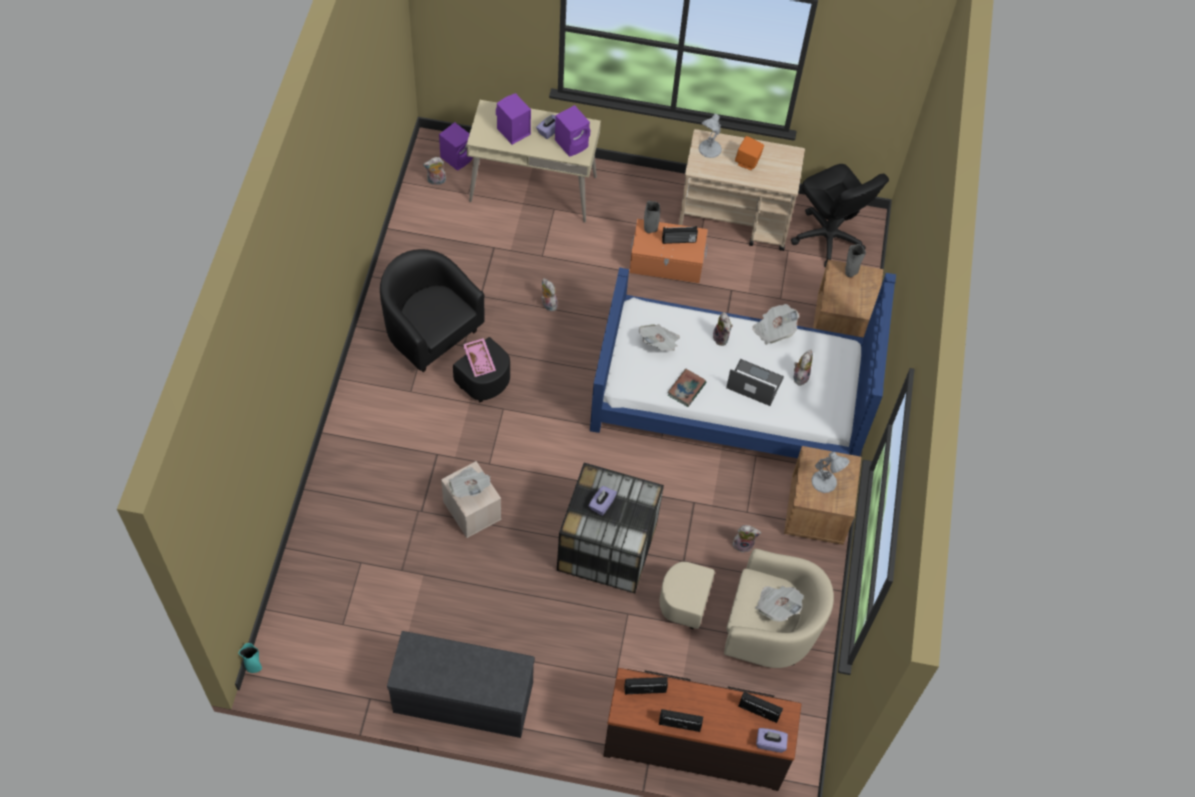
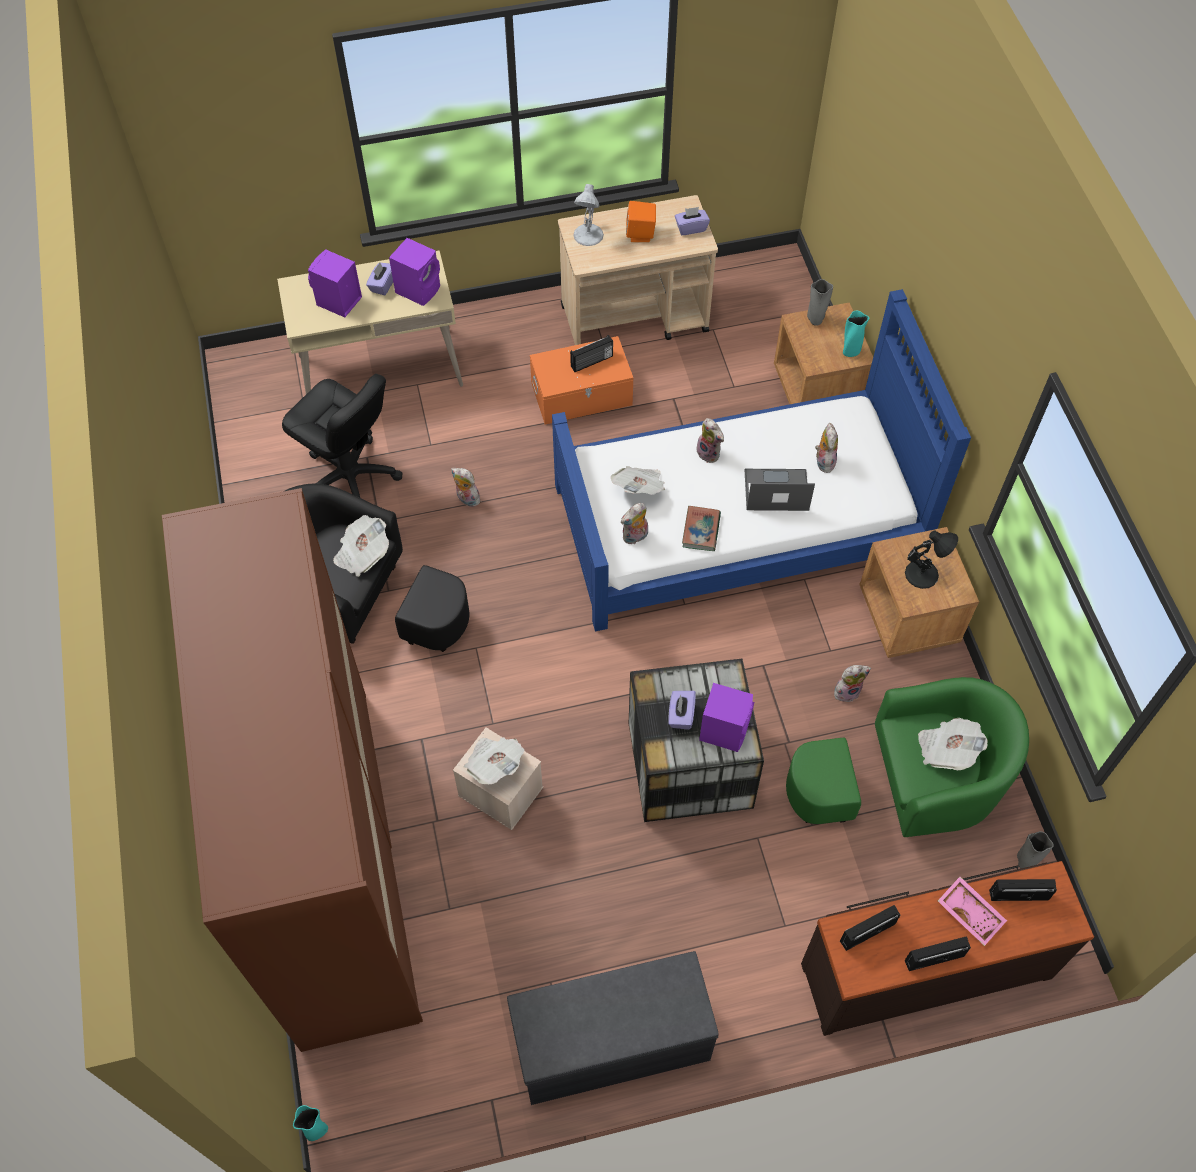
camera: 20 degrees left, 0 degrees up
plush toy [423,157,446,185] -> plush toy moved to [621,503,648,544]
purple speaker [439,122,473,171] -> purple speaker moved to [699,683,754,752]
pink tray [463,338,496,377] -> pink tray moved to [938,877,1007,946]
grey vase [644,201,660,233] -> grey vase moved to [1017,831,1054,868]
beige armchair [660,548,834,668] -> green armchair [786,677,1029,837]
newspaper [752,304,800,345] -> newspaper moved to [333,515,389,577]
purple tissue box [756,728,788,753] -> purple tissue box moved to [675,207,710,235]
black office chair [791,164,889,268] -> black office chair moved to [282,374,403,498]
white table lamp [811,452,850,493] -> black table lamp [905,531,958,589]
none -> brown wardrobe [162,488,423,1052]
none -> turquoise vase [843,311,870,357]

